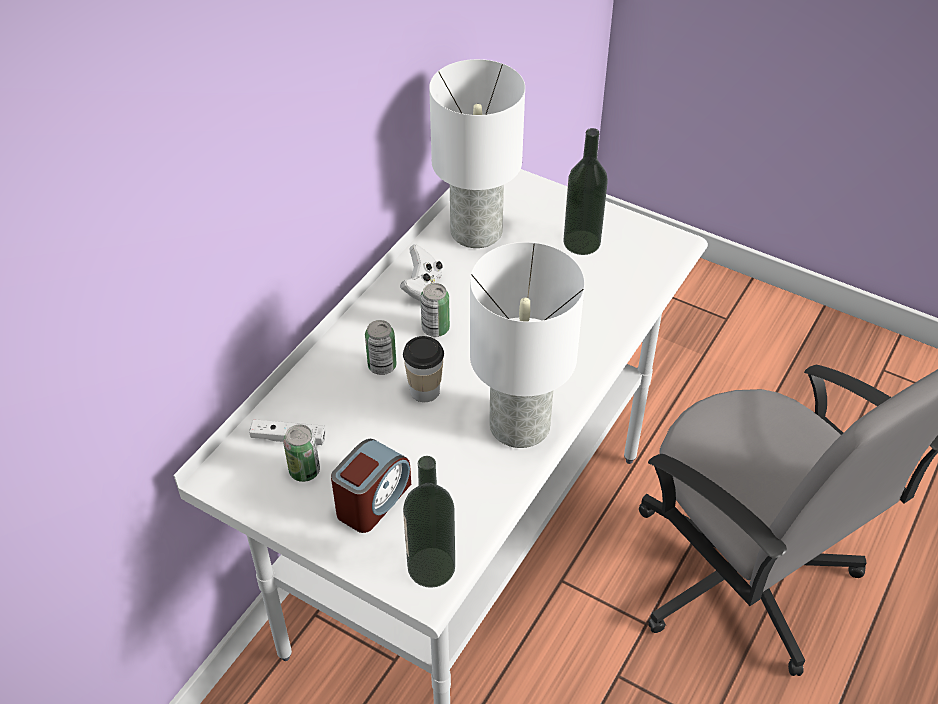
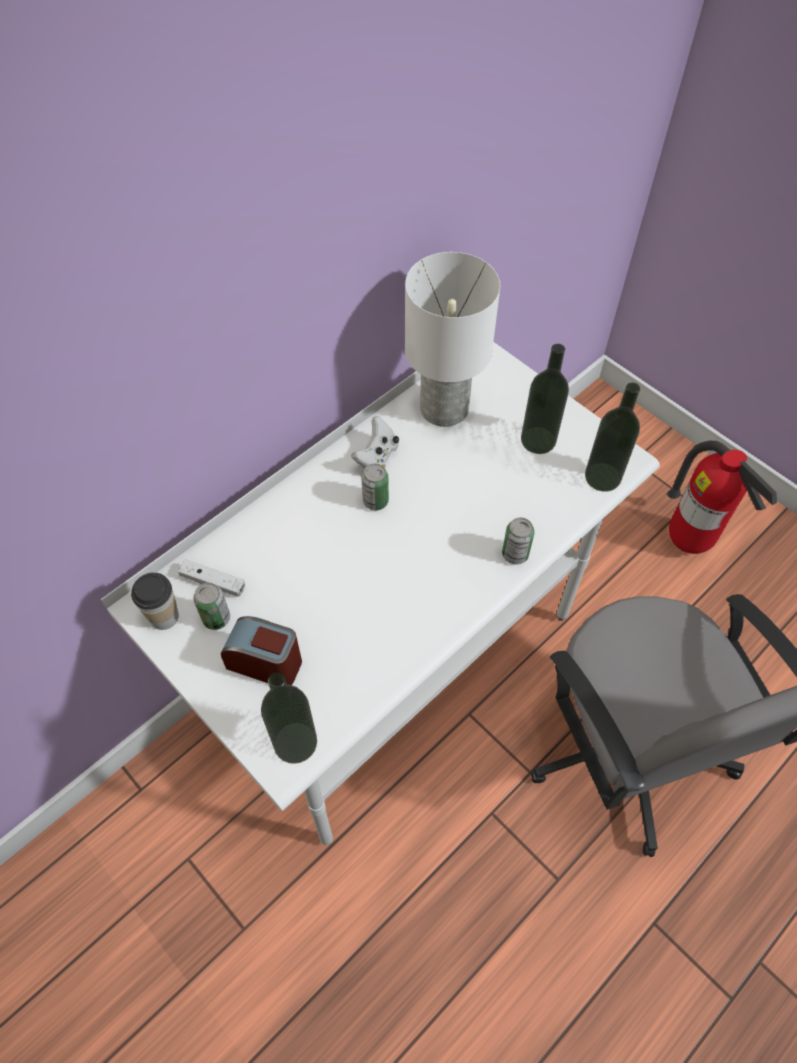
camera: 15 degrees right, 10 degrees up
alarm clock [331,439,411,533] -> alarm clock turned 120 degrees counterclockwise [221,616,302,685]
can [365,320,397,375] -> can moved to [502,518,534,565]
cup [403,336,444,402] -> cup moved to [131,572,179,630]
white table lamp [470,242,585,448] -> none
none -> bottle [585,382,640,492]
none -> fire extinguisher [667,441,777,554]

